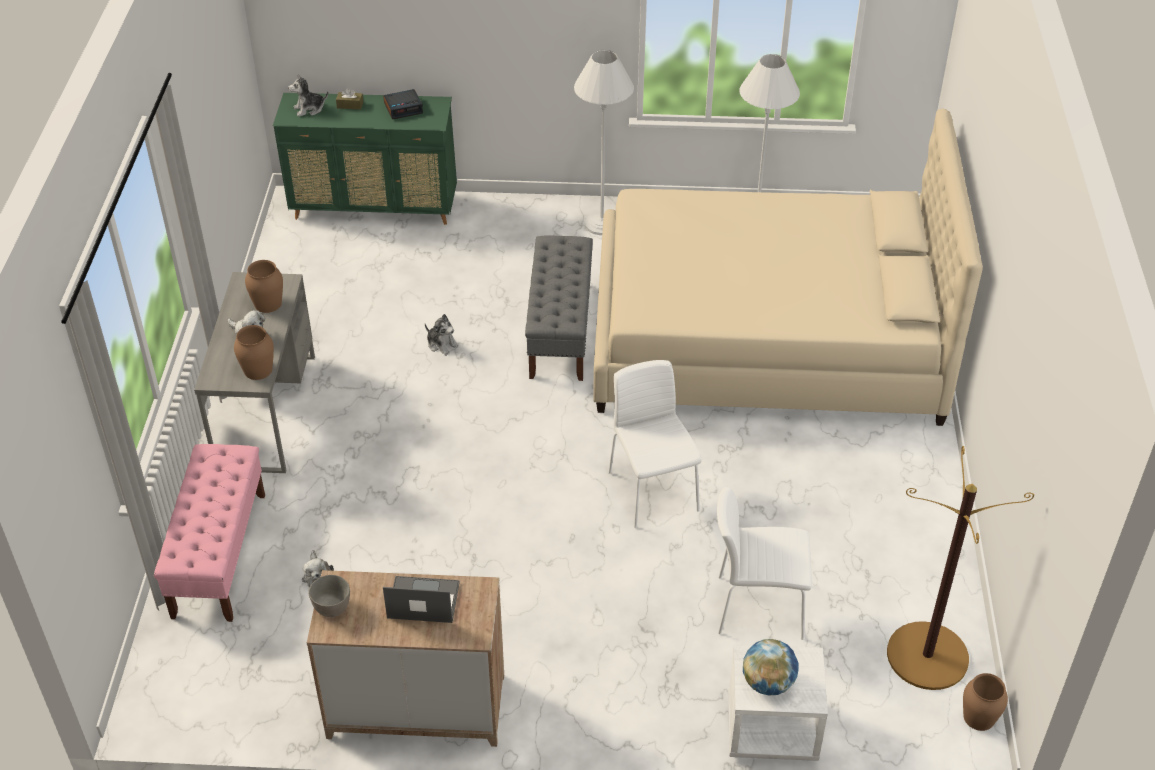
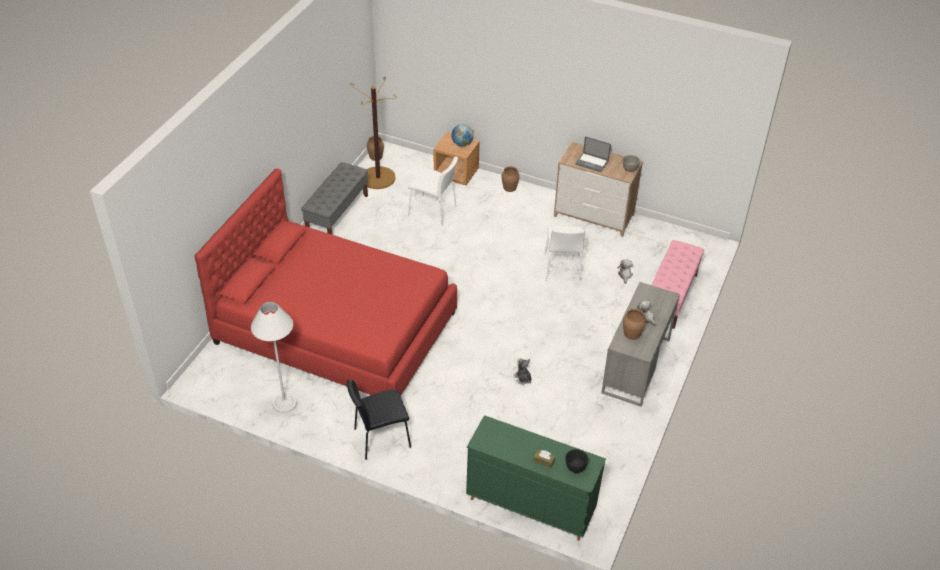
camera: 160 degrees left, 0 degrees up
brown vase [234,325,274,380] -> brown vase moved to [502,166,519,192]
plush toy [288,74,328,117] -> black bowl [565,449,588,473]
alarm clock [383,89,423,119] -> none
grey bench [525,235,593,381] -> grey bench moved to [301,162,368,234]
white floor lamp [574,50,634,235] -> black chair [347,379,411,460]
beige bed [593,108,983,426] -> red bed [195,168,457,396]
white chair [608,360,702,528] -> white chair moved to [544,226,585,282]
white nightstand [728,644,828,761] -> brown nightstand [434,132,480,185]

